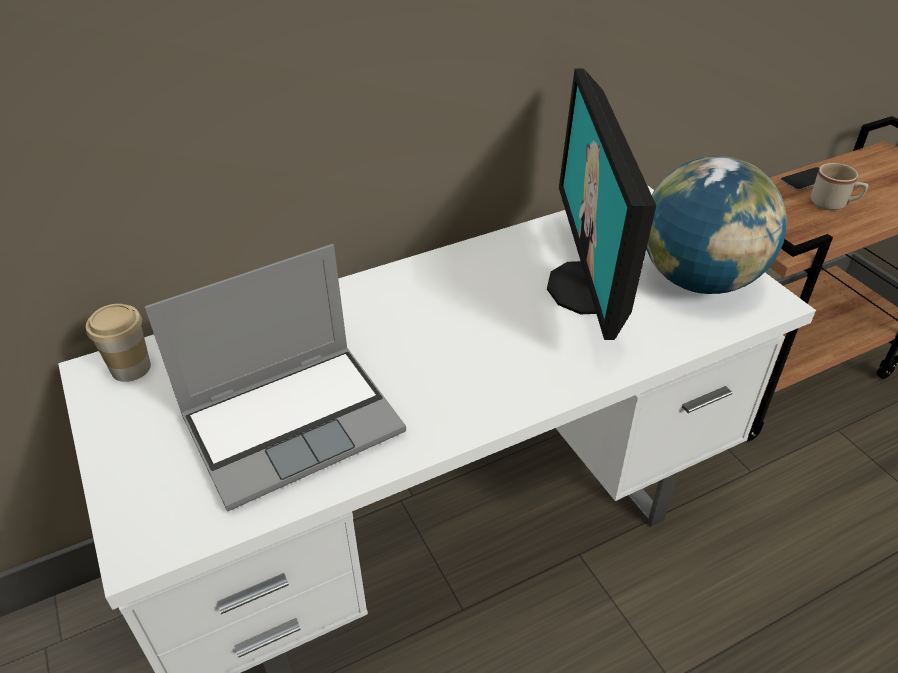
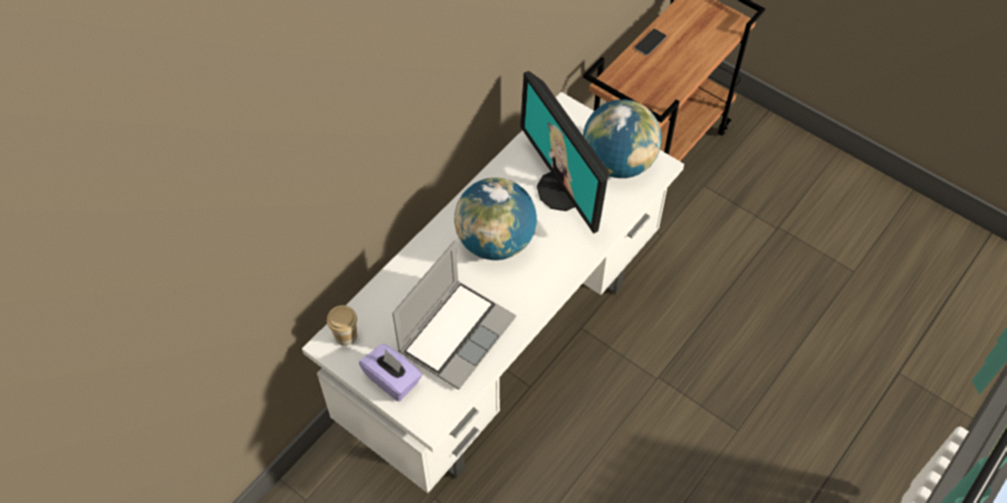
camera: 25 degrees left, 15 degrees up
beige mug [811,163,868,211] -> none
none -> purple tissue box [359,344,422,402]
none -> globe [454,178,537,260]

